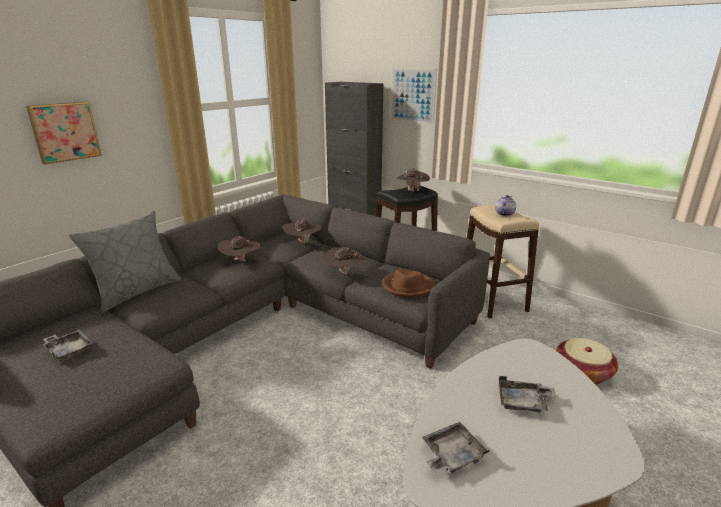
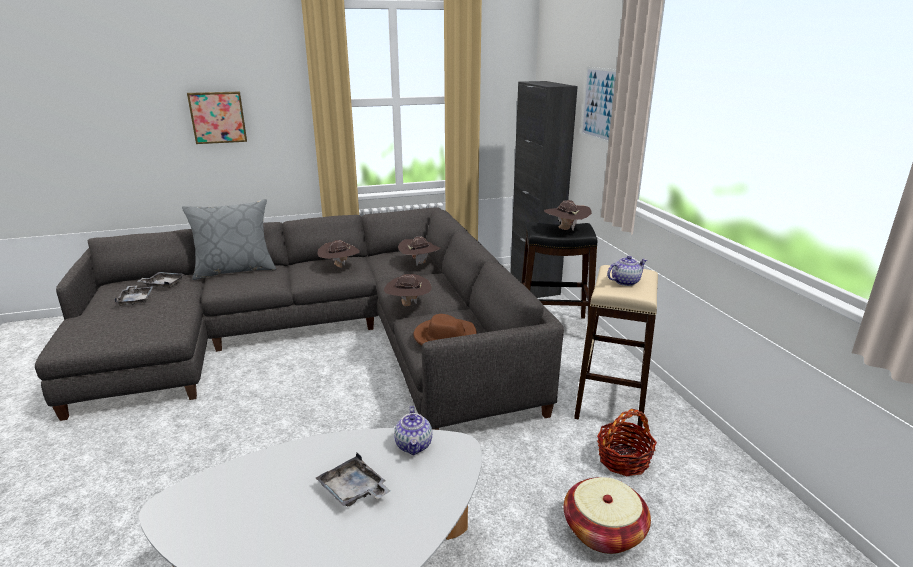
camera: 35 degrees right, 0 degrees up
grey tray [422,422,489,473] -> grey tray moved to [138,272,184,288]
none -> teapot [394,406,432,455]
none -> basket [597,409,657,476]

